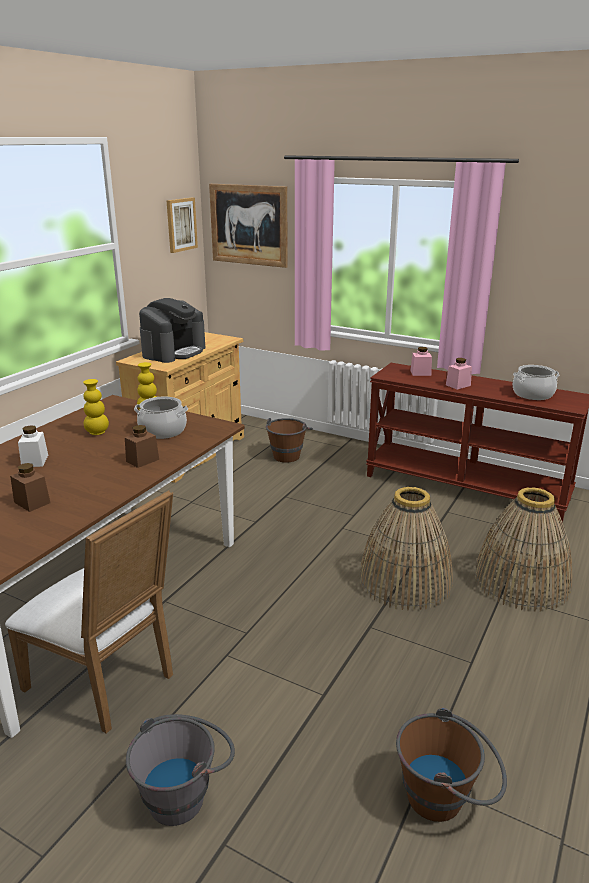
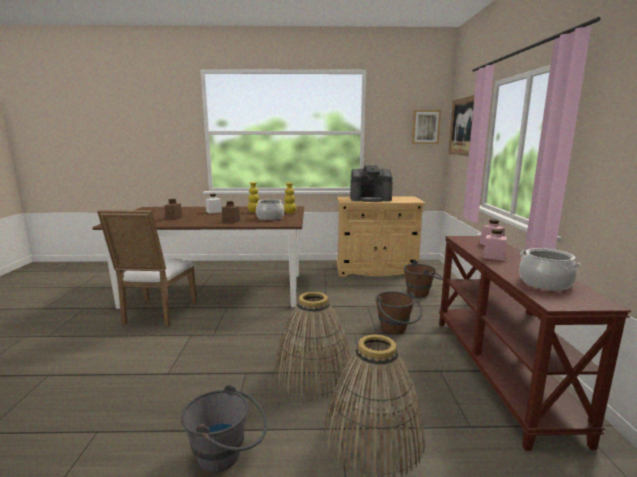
camera: 60 degrees right, 10 degrees down
grey bucket [126,714,235,826] -> grey bucket moved to [181,384,267,472]
brown bucket [396,707,507,822] -> brown bucket moved to [375,291,423,334]

